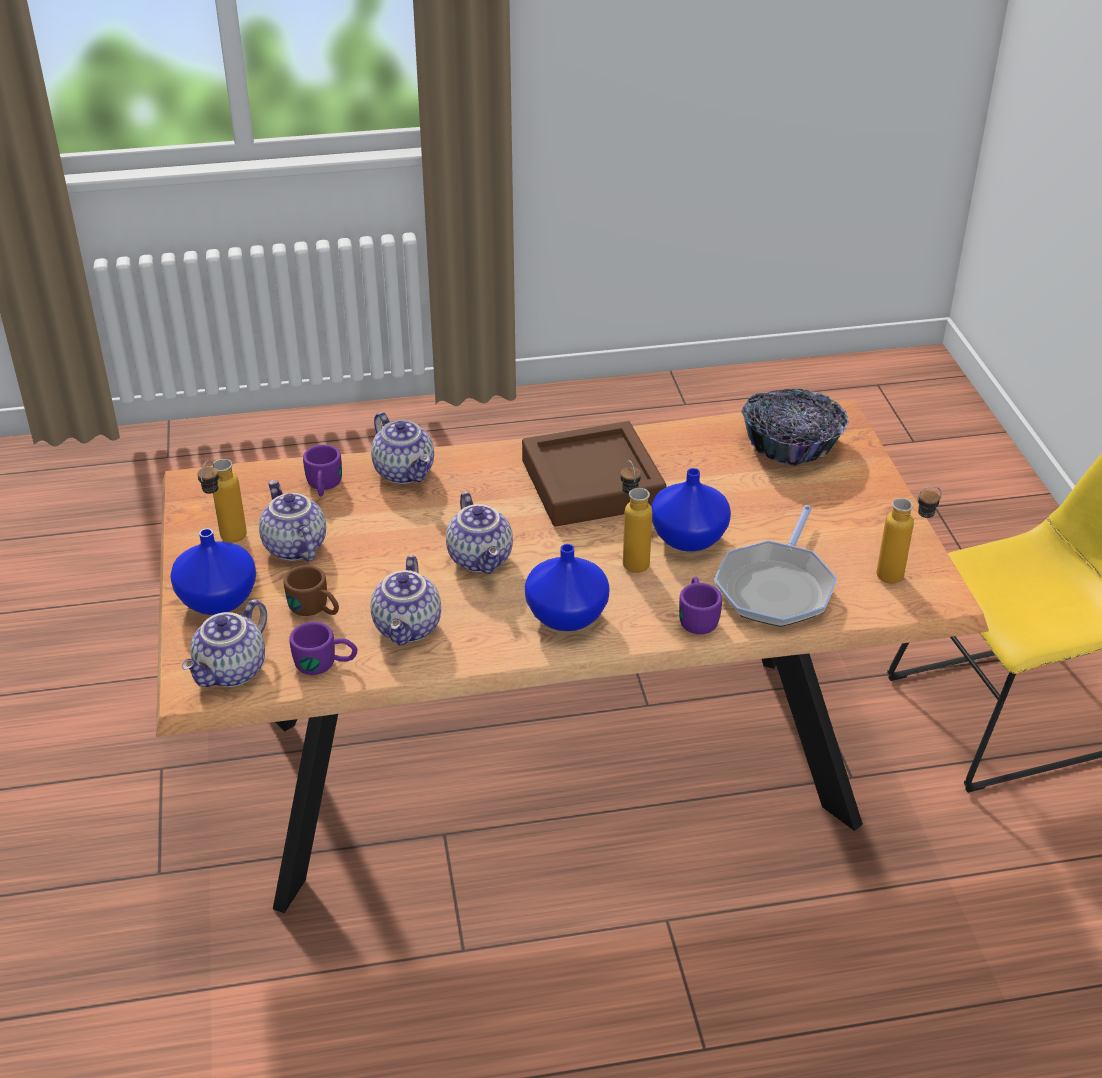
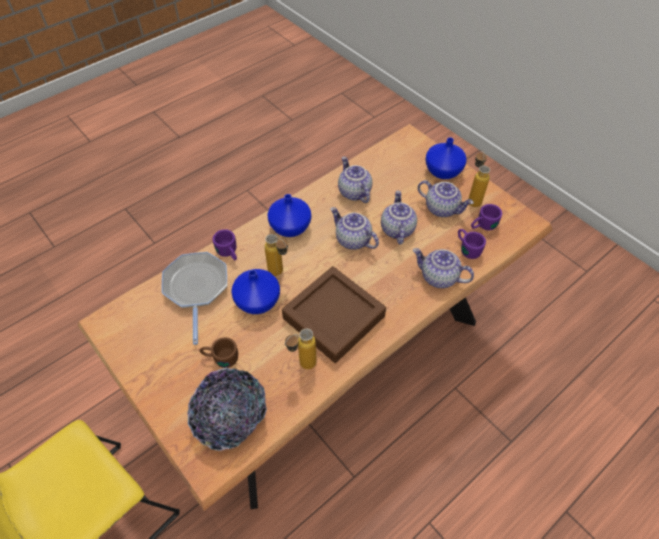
camera: 150 degrees right, 15 degrees up
teapot [182,600,267,687] -> teapot moved to [381,191,417,245]
brown mug [283,565,339,616] -> brown mug moved to [199,337,238,368]
purple mug [289,622,358,675] -> purple mug moved to [471,204,502,230]
bottle [877,486,942,583] -> bottle moved to [285,329,317,369]

